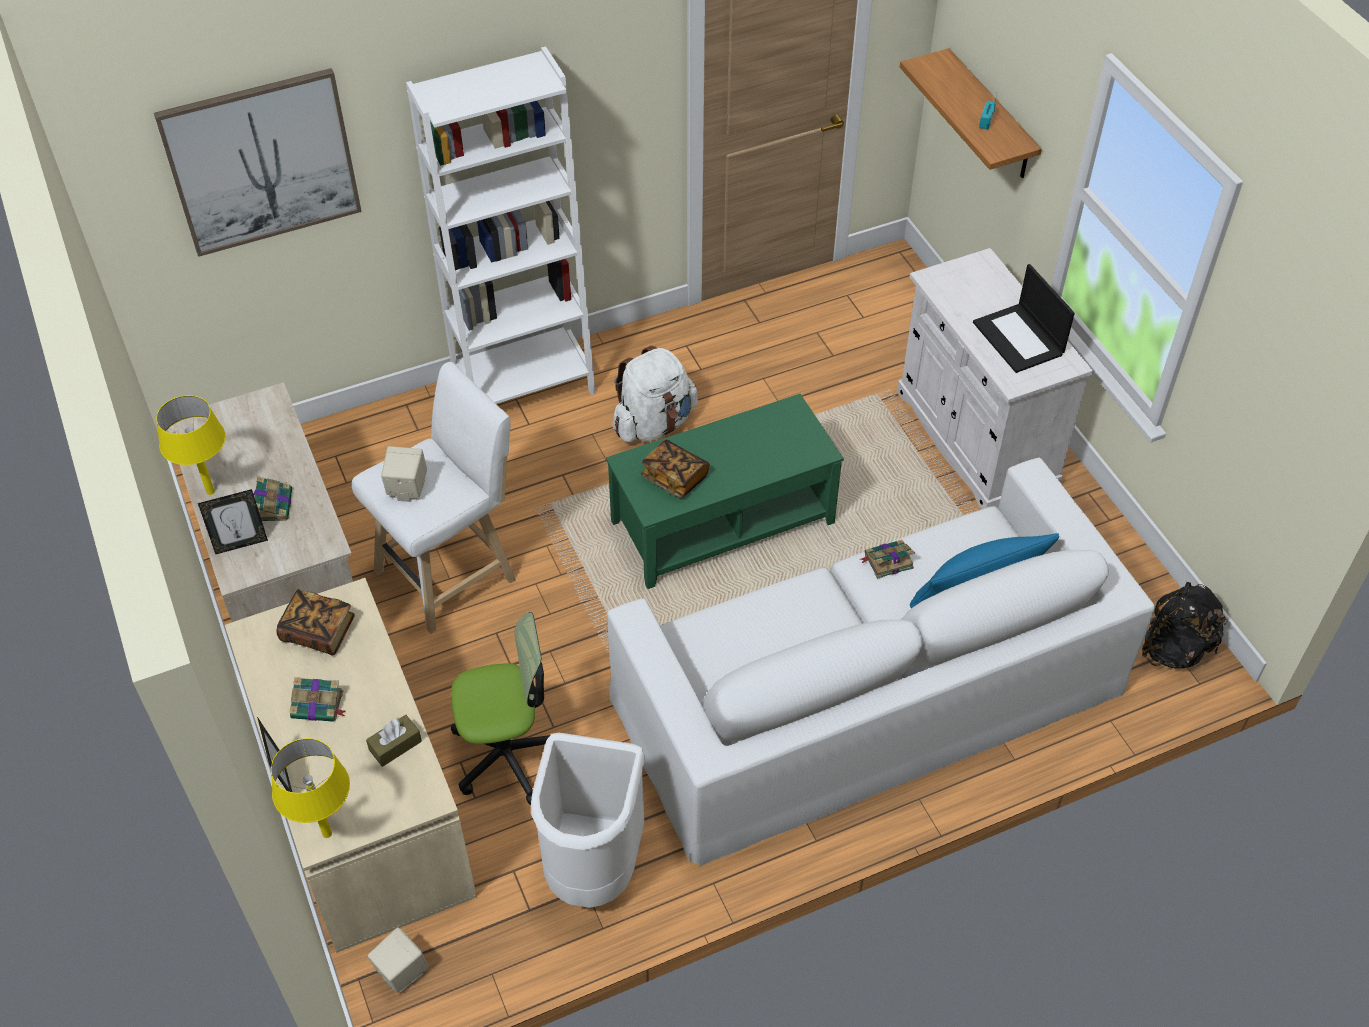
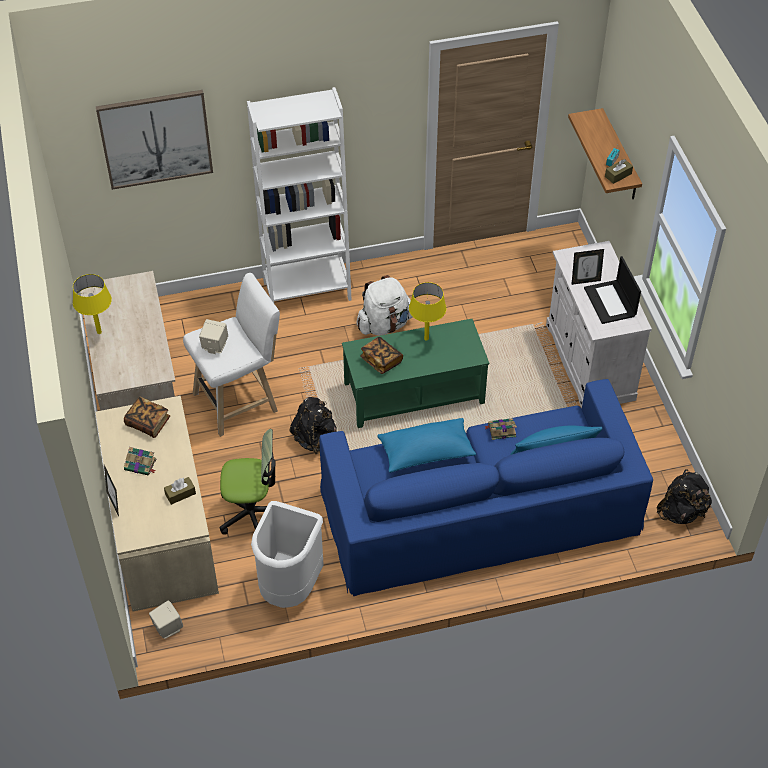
camera: 10 degrees right, 0 degrees up
picture frame [198,489,268,554] -> picture frame moved to [571,249,604,285]
book [254,476,292,521] -> none
yellow table lamp [271,738,350,838] -> yellow table lamp moved to [409,282,446,341]
white sofa [607,458,1155,867] -> blue sofa [319,379,653,596]
none -> black backpack [290,397,337,454]
none -> blue pillow [378,418,476,473]
none -> brown tissue box [605,159,633,184]

